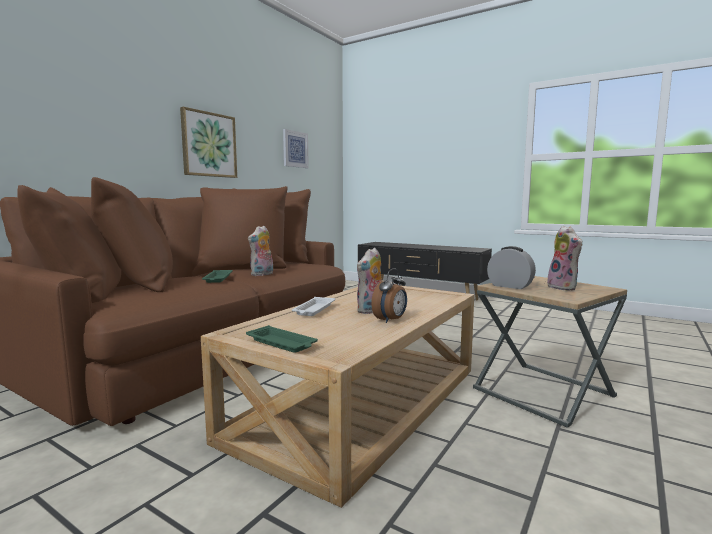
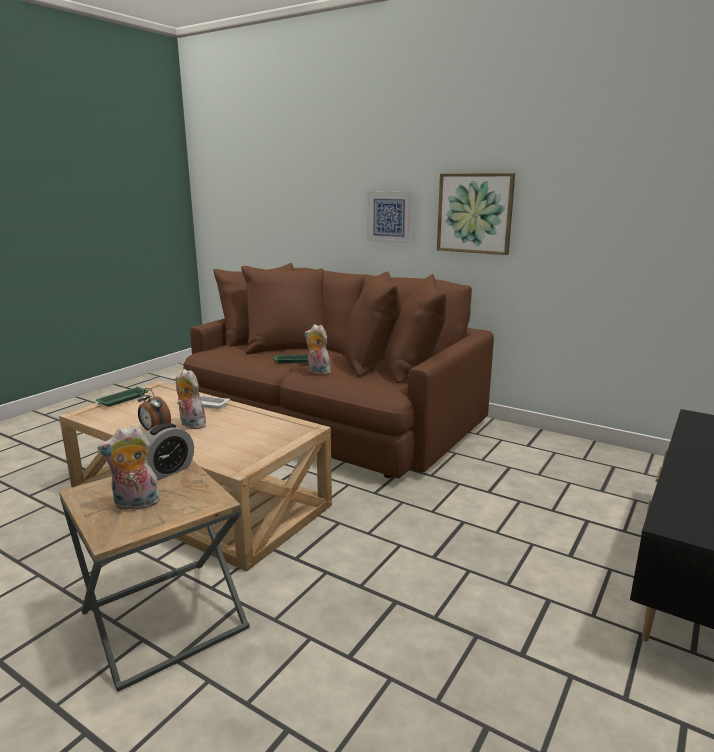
camera: 90 degrees right, 10 degrees up
picture [283,129,309,168] -> picture moved to [367,191,413,244]

